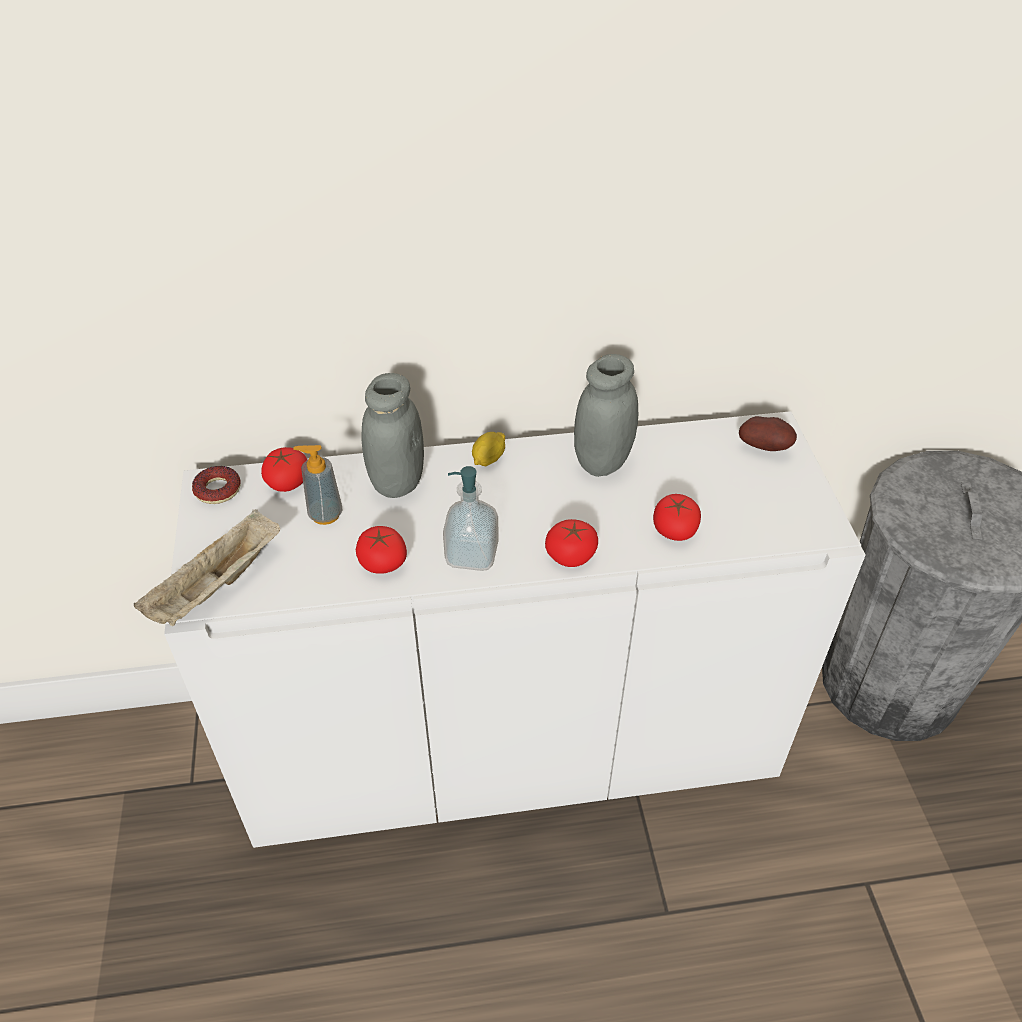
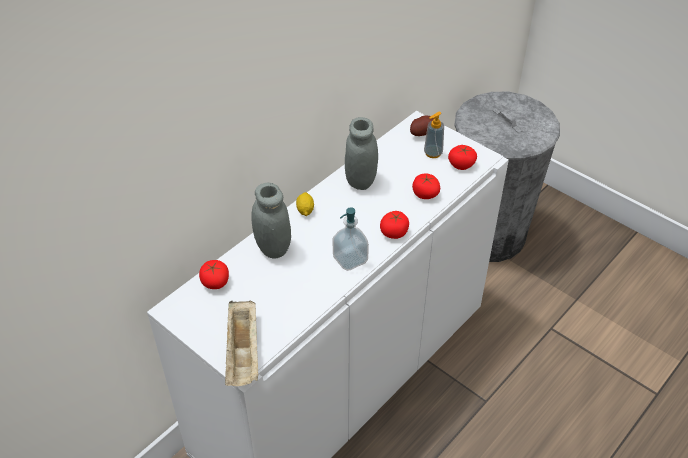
camera: 40 degrees left, 0 degrees up
donut [192,466,241,504] -> none
soap dispenser [293,445,342,525] -> soap dispenser moved to [424,112,444,158]
tomato [356,526,407,574] -> tomato moved to [448,145,477,170]

